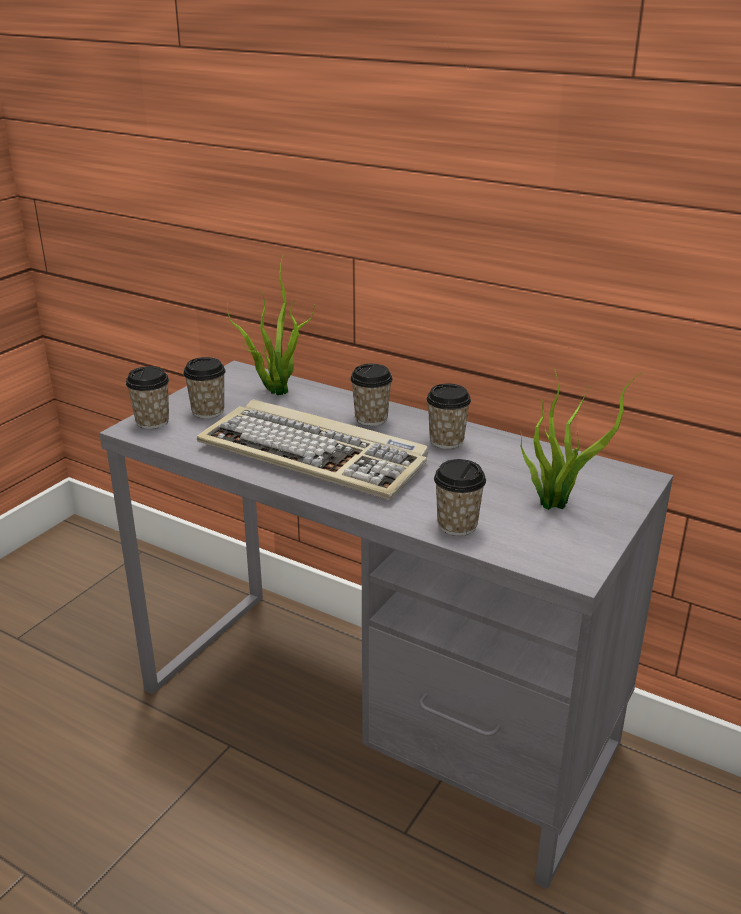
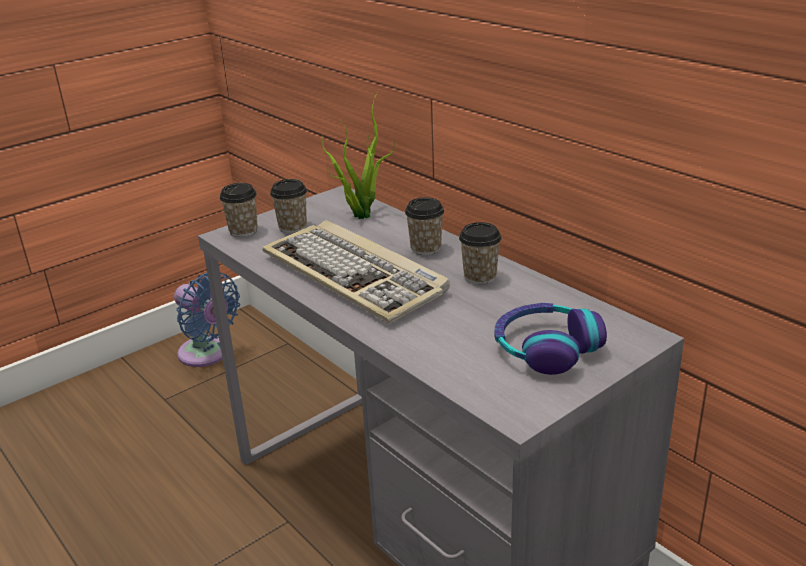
camera: 20 degrees right, 0 degrees up
cup [434,459,486,536] -> none
potted plant [520,371,643,510] -> headphones [494,303,607,375]
none -> blue fan [174,272,240,367]

